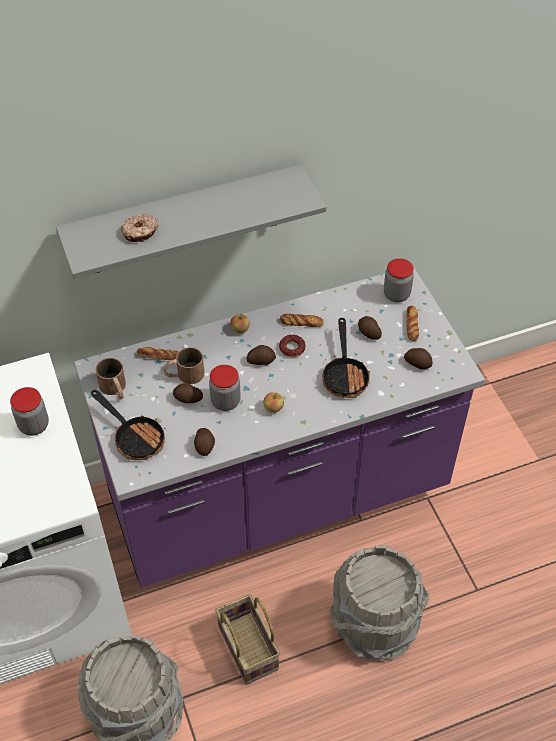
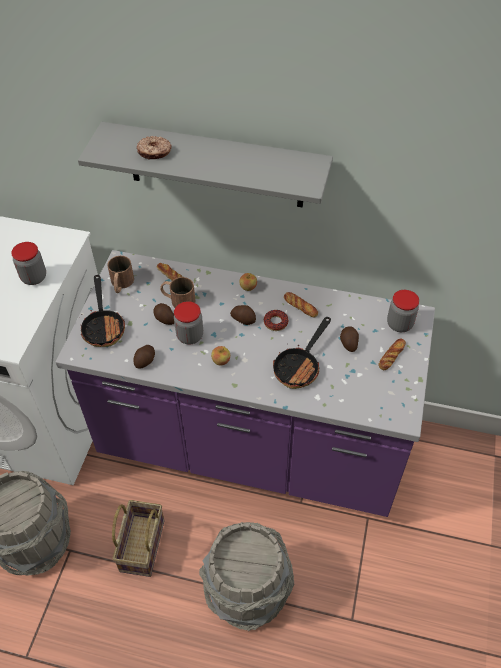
camera: 35 degrees right, 0 degrees up
potato [404,348,433,369] -> none

